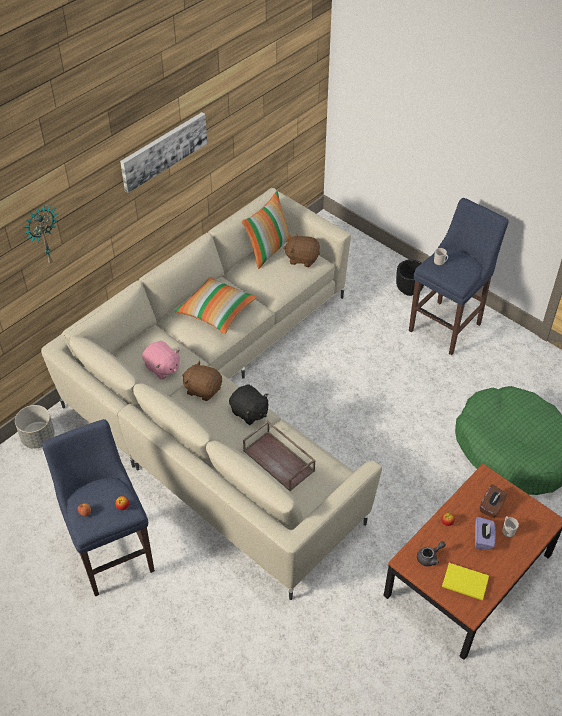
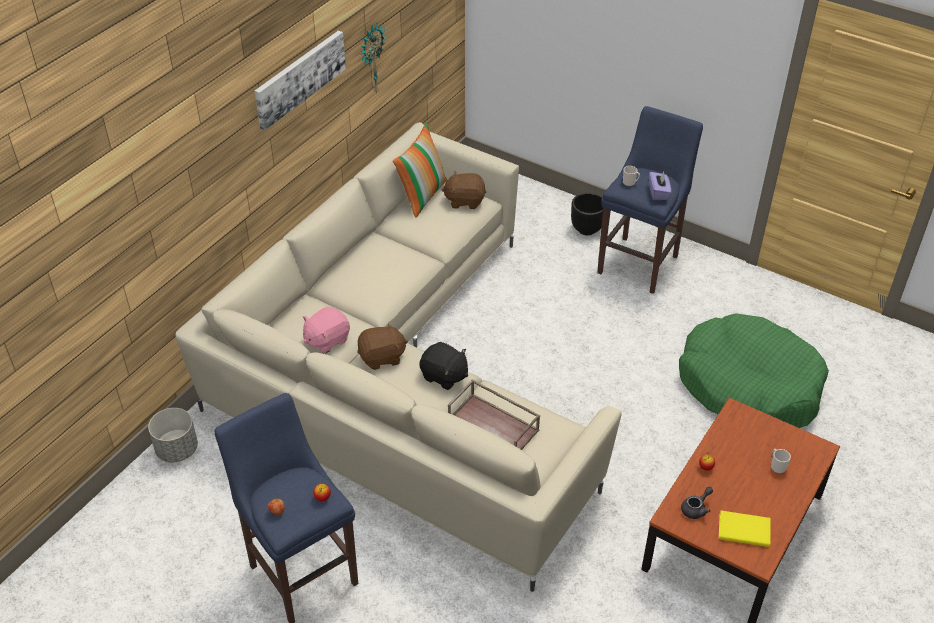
camera: 10 degrees left, 5 degrees down
wall clock [23,205,58,265] -> wall clock moved to [360,23,386,94]
pink plush toy [142,341,180,379] -> pink plush toy turned 105 degrees clockwise [303,307,350,354]
pillow [174,277,257,334] -> none
brown plush toy [182,360,222,401] -> brown plush toy turned 150 degrees clockwise [357,322,408,370]
purple tissue box [475,517,495,550] -> purple tissue box moved to [649,172,671,200]
brown tissue box [480,484,507,518] -> none

